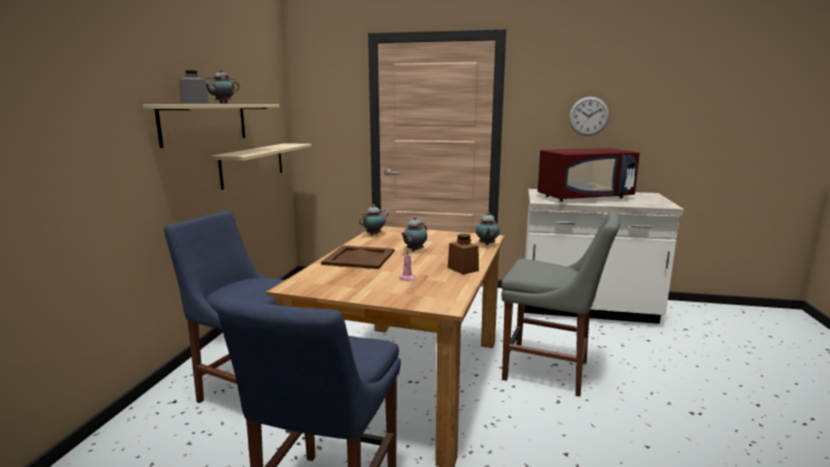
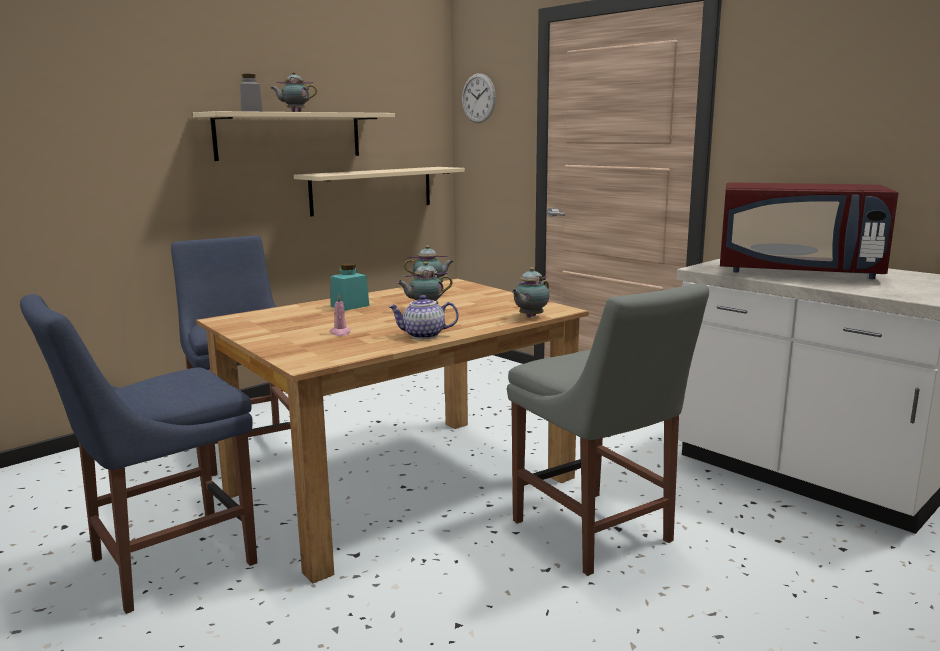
camera: 35 degrees right, 0 degrees up
brown tray [321,245,395,269] -> turquoise jar [331,263,369,311]
brown jar [448,234,479,275] -> teapot [388,295,459,339]
wall clock [569,97,609,136] -> wall clock moved to [462,73,496,123]

